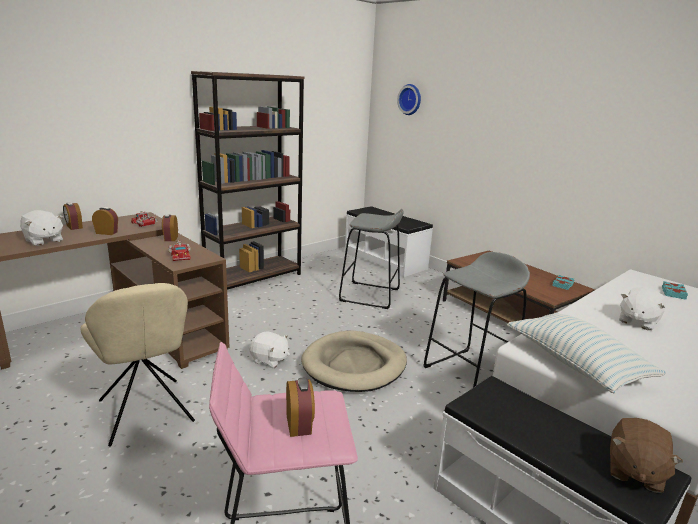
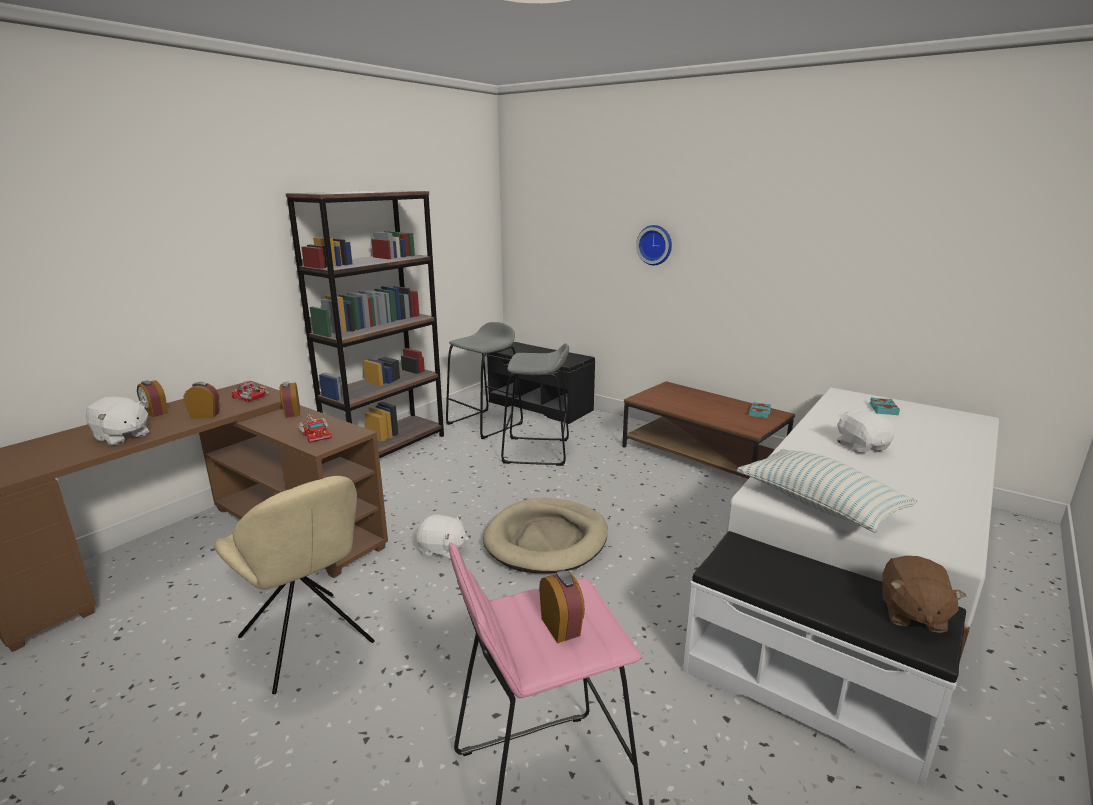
camera: 10 degrees left, 0 degrees up
white bench [345,206,433,277] -> black bench [487,342,595,424]
wall clock [397,84,421,115] -> wall clock moved to [636,225,672,265]
grey stool [423,252,530,387] -> grey stool moved to [446,322,523,439]
white plush toy [619,287,666,330] -> white plush toy turned 135 degrees clockwise [837,409,894,454]

